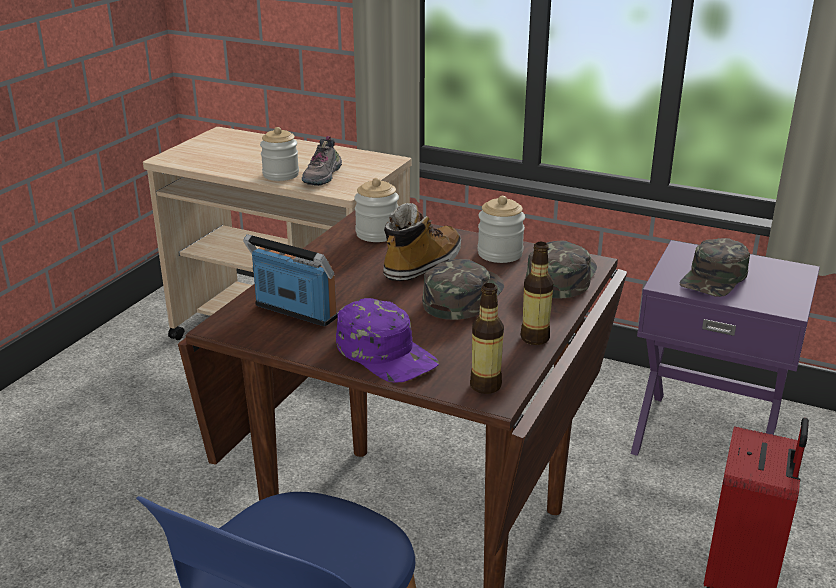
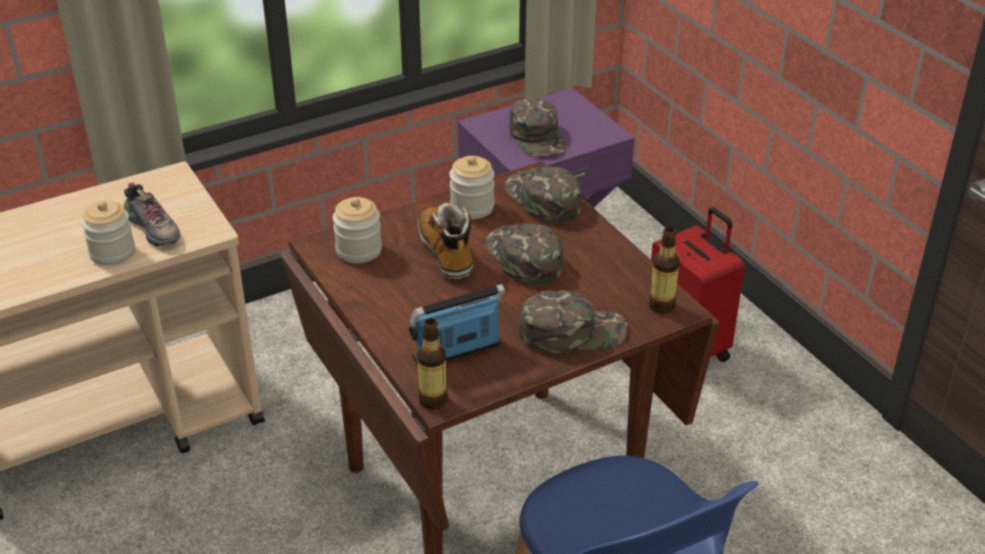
camera: 55 degrees left, 10 degrees up
purple cap [336,298,439,383] -> green cap [519,290,627,353]
bottle [521,242,553,345] -> bottle moved to [417,318,448,410]

